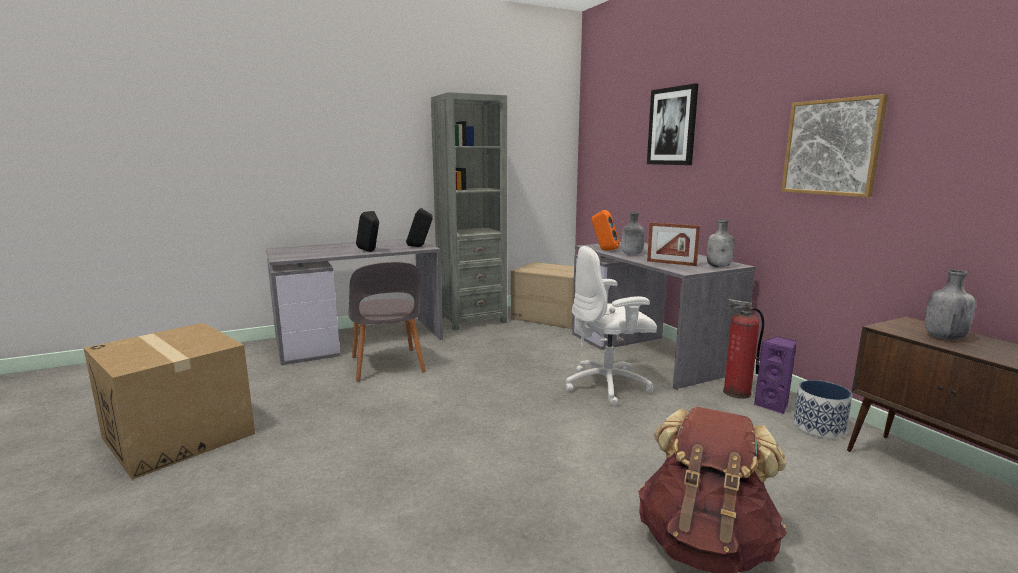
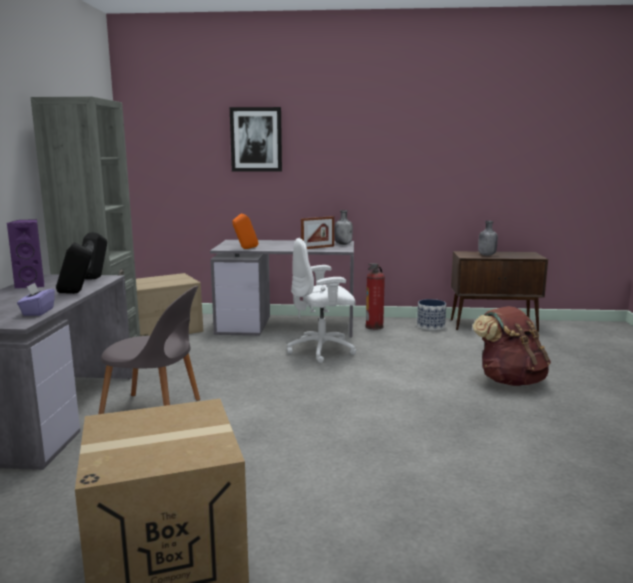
camera: 60 degrees left, 0 degrees up
white office chair [566,246,657,406] -> white office chair turned 60 degrees clockwise [287,238,356,363]
grey bottle [621,212,645,255] -> none
purple speaker [754,337,797,414] -> purple speaker moved to [7,219,44,288]
picture [781,94,888,197] -> none
none -> purple tissue box [17,283,55,316]

